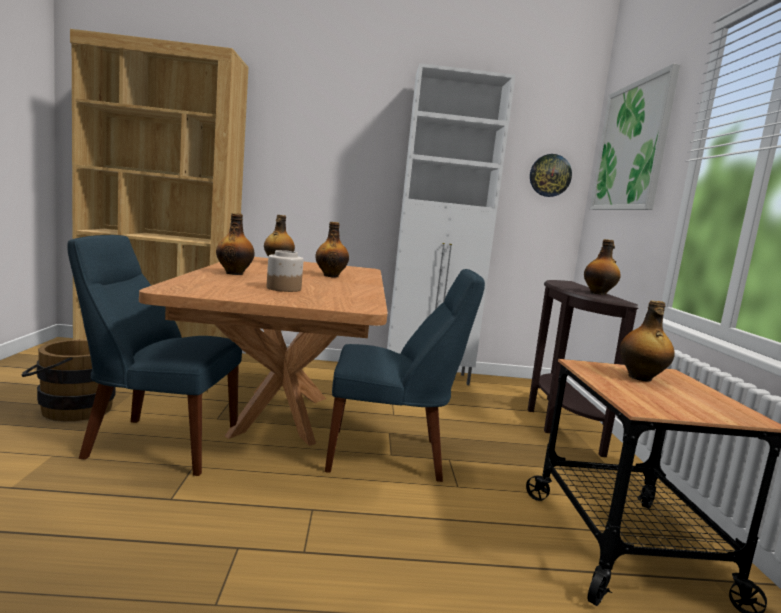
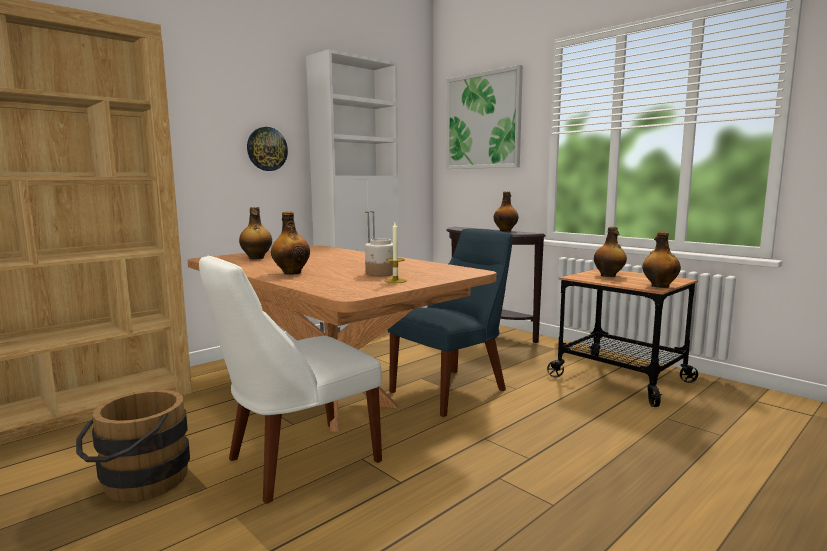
camera: 40 degrees left, 0 degrees up
blue chair [67,235,242,476] -> white chair [199,256,382,504]
bottle [315,222,349,277] -> bottle moved to [642,232,681,288]
wall clock [530,154,572,197] -> wall clock moved to [247,127,288,171]
none -> candle [385,222,407,283]

